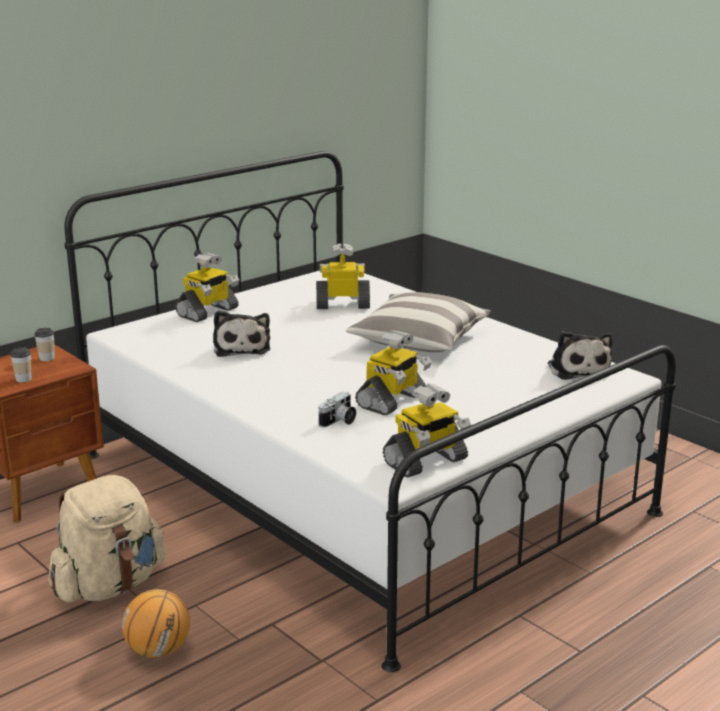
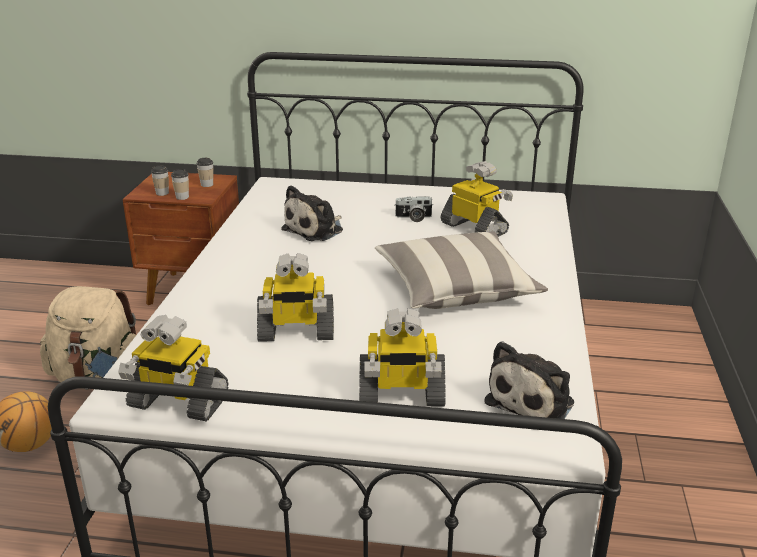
camera: 50 degrees right, 5 degrees up
toy robot [175,253,239,322] -> toy robot moved to [359,308,446,406]
camera [319,392,356,427] -> camera moved to [394,196,432,222]
none -> cup [171,169,189,200]

